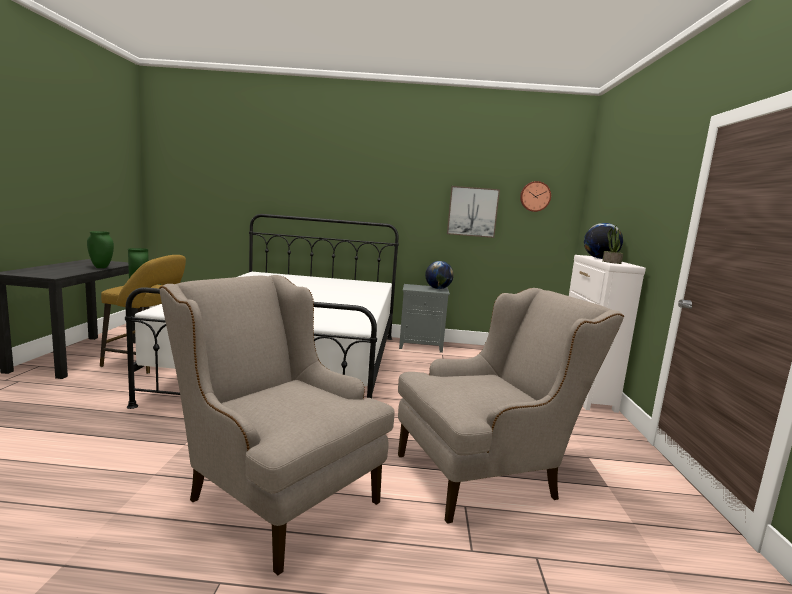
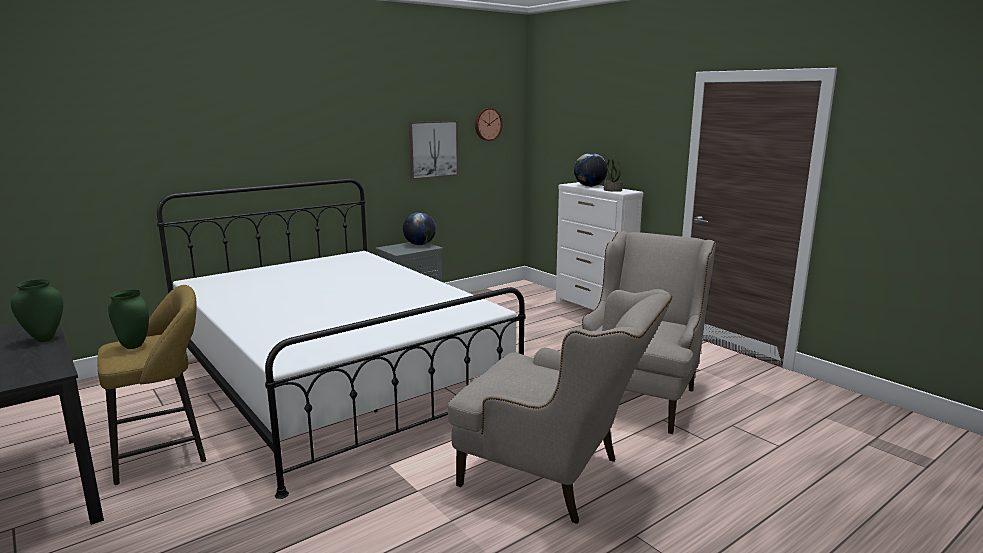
camera: 40 degrees left, 5 degrees up
beige armchair [159,275,395,575] -> beige armchair turned 150 degrees counterclockwise [448,289,672,524]

